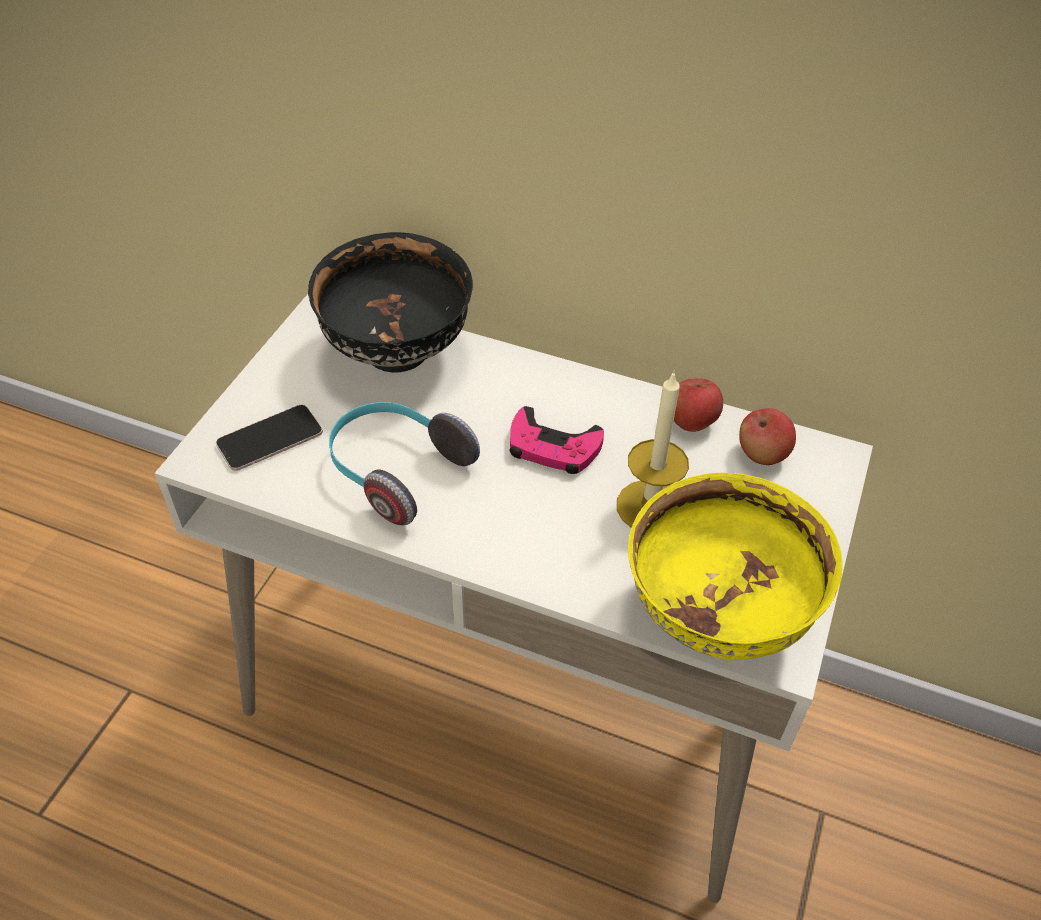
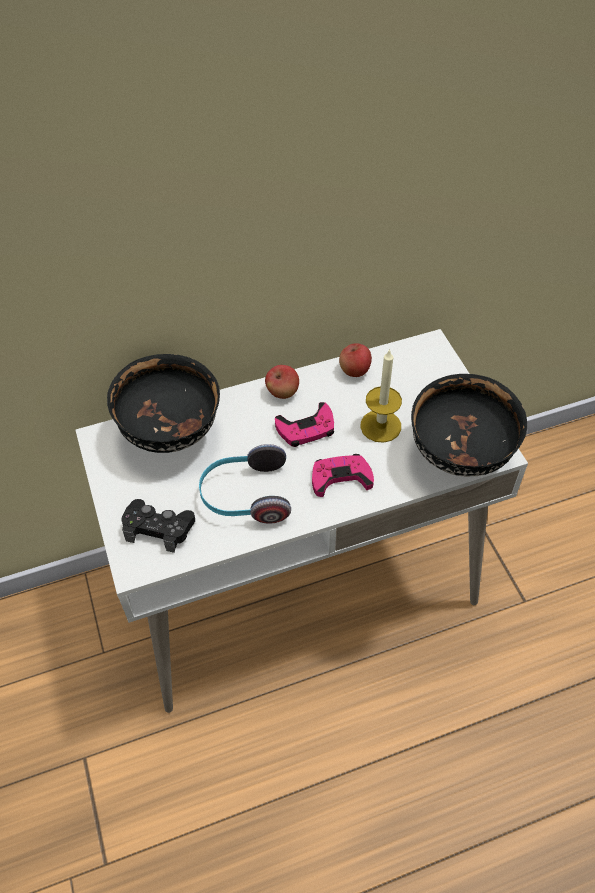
camera: 40 degrees left, 5 degrees up
phone [216,405,323,471] -> black game controller [122,499,195,553]
yellow bowl [628,473,843,660] -> black bowl [411,374,527,476]
apple [739,408,796,465] -> apple moved to [265,365,299,399]
none -> pink game controller [312,454,374,497]

